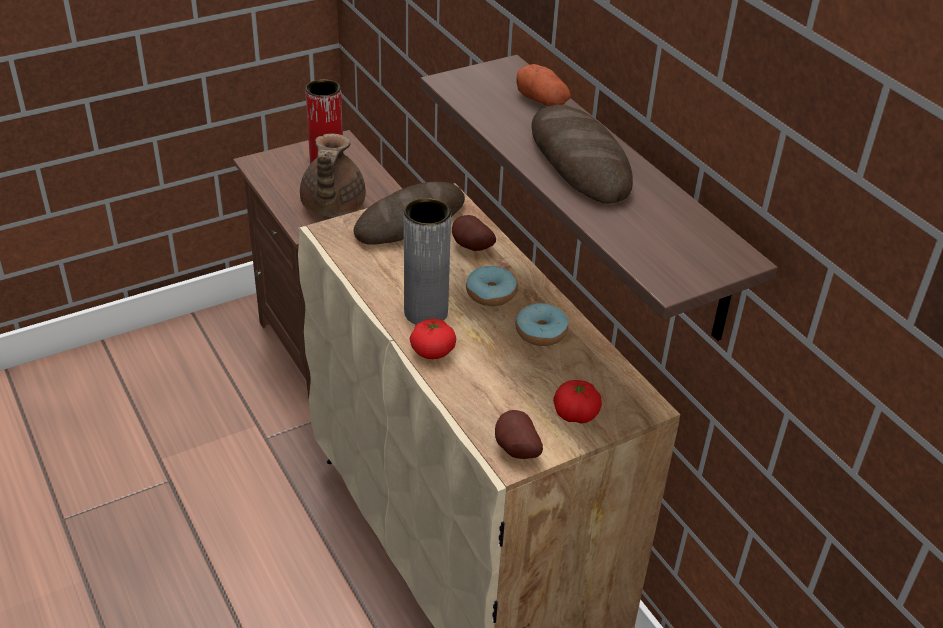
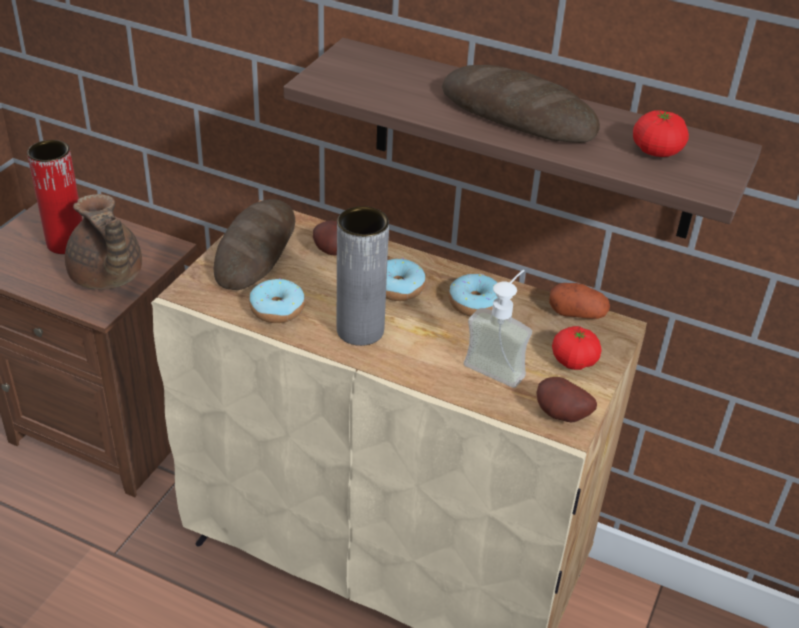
camera: 35 degrees left, 0 degrees up
tomato [410,319,456,359] -> tomato moved to [633,110,689,157]
potato [516,64,571,106] -> potato moved to [549,283,610,319]
none -> donut [249,278,305,323]
none -> soap dispenser [464,270,532,388]

